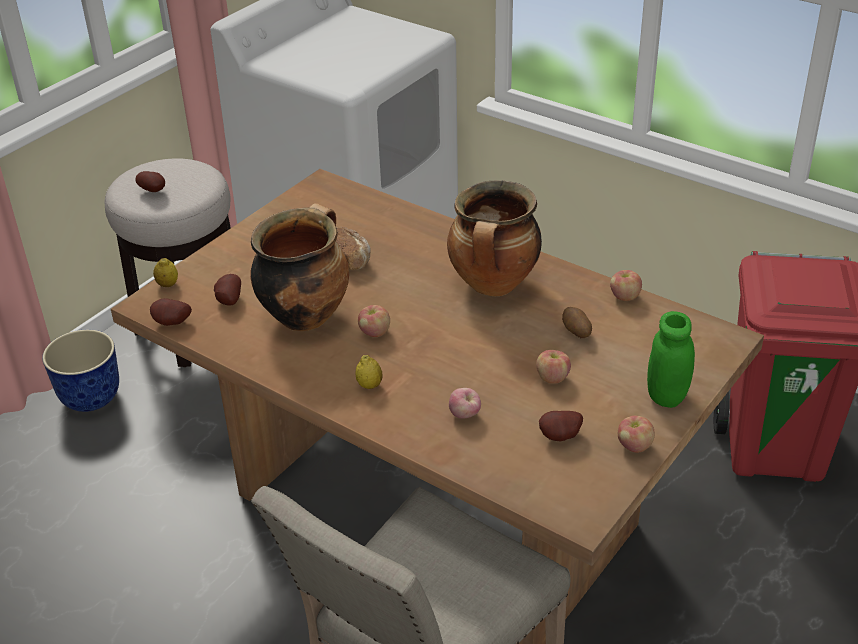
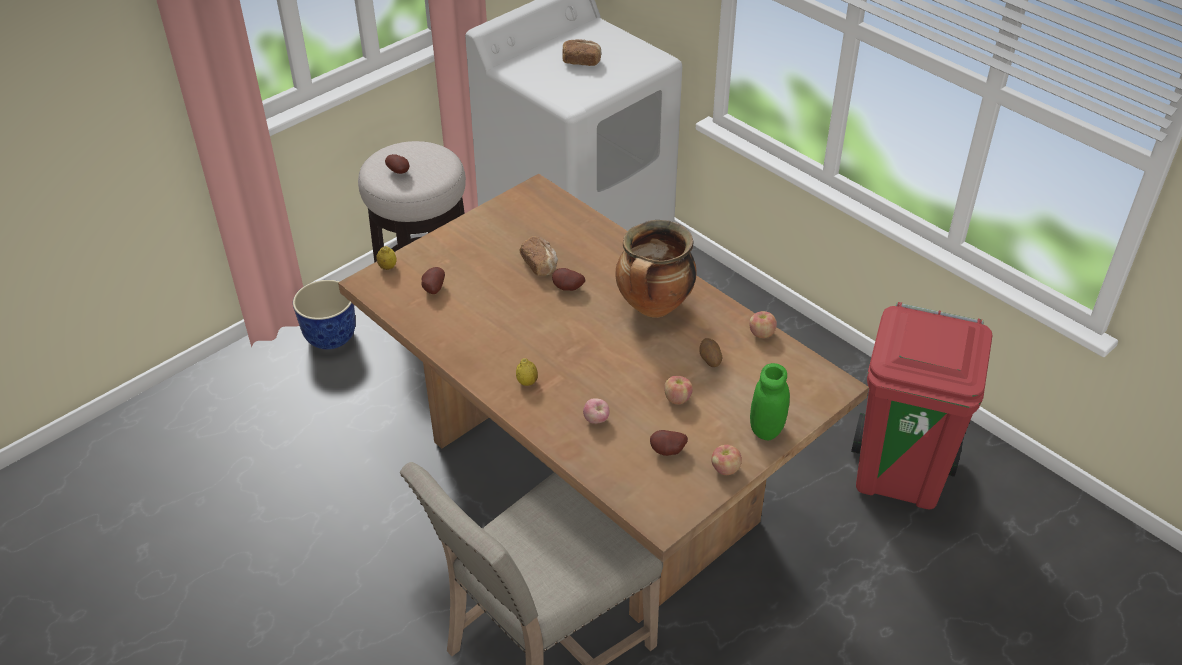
camera: 10 degrees right, 5 degrees up
potato [150,298,192,326] -> potato moved to [552,268,585,291]
cooking pot [250,203,349,331] -> none
apple [358,305,390,337] -> none
none -> bread [562,39,601,66]

